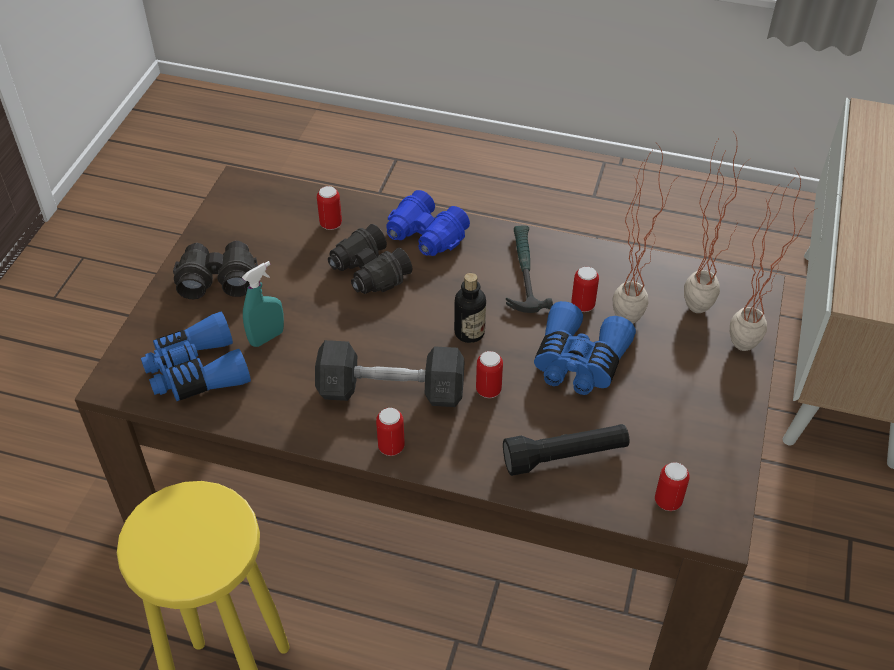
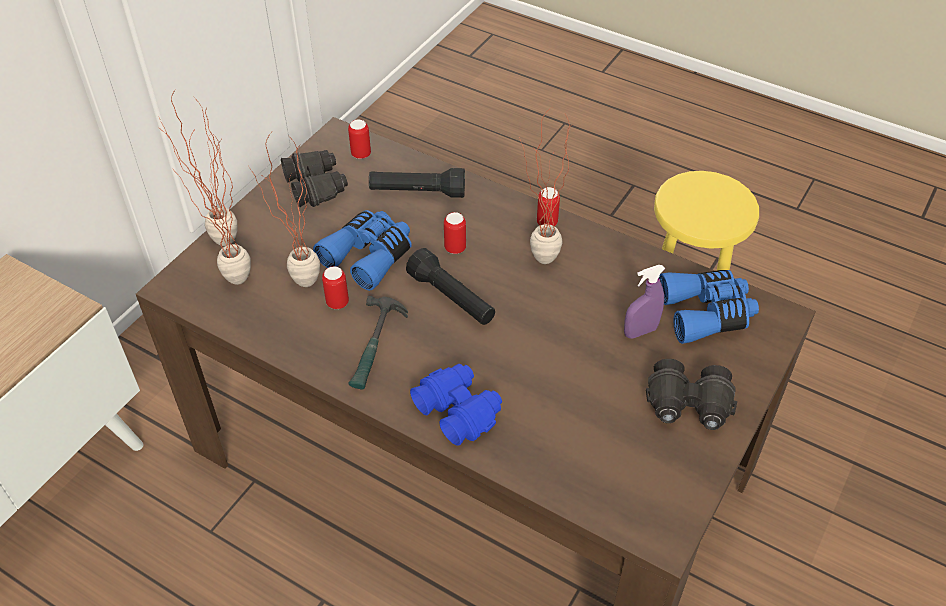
camera: 165 degrees left, 0 degrees up
turquoise spray bottle [242,261,284,347] -> purple spray bottle [624,265,665,338]
grey dumbbell [315,340,464,407] -> potted plant [519,108,573,264]
can [317,186,342,230] -> none
black binoculars [328,224,412,294] -> black binoculars moved to [281,150,348,207]
bottle [454,273,486,343] -> black flashlight [406,248,495,325]

